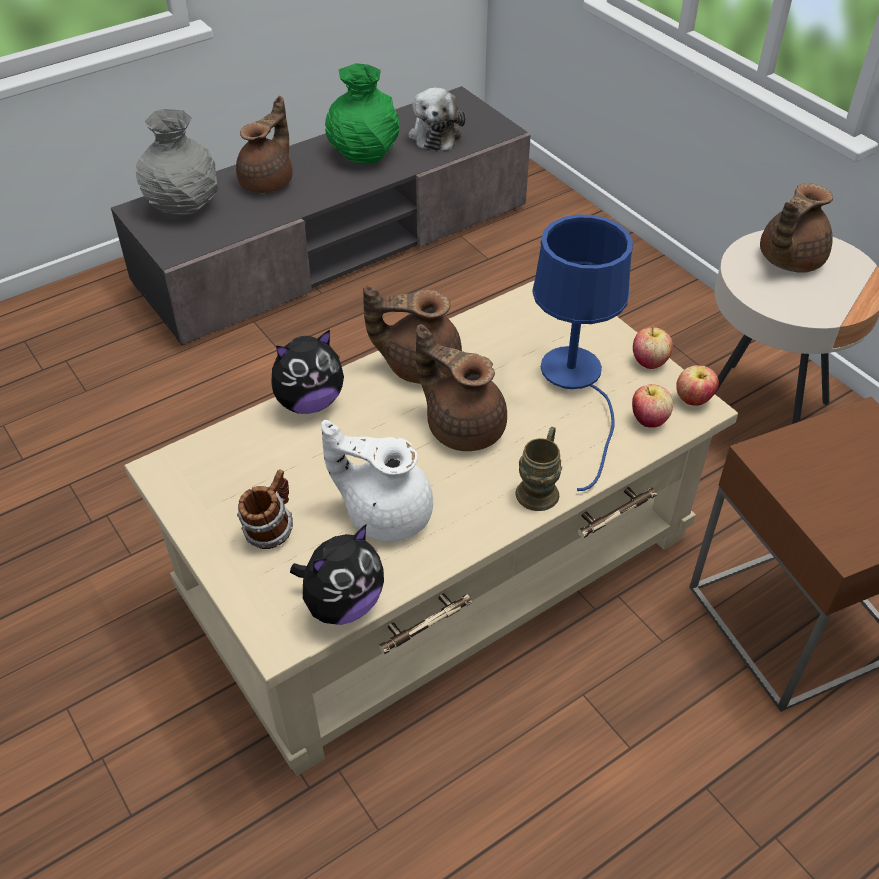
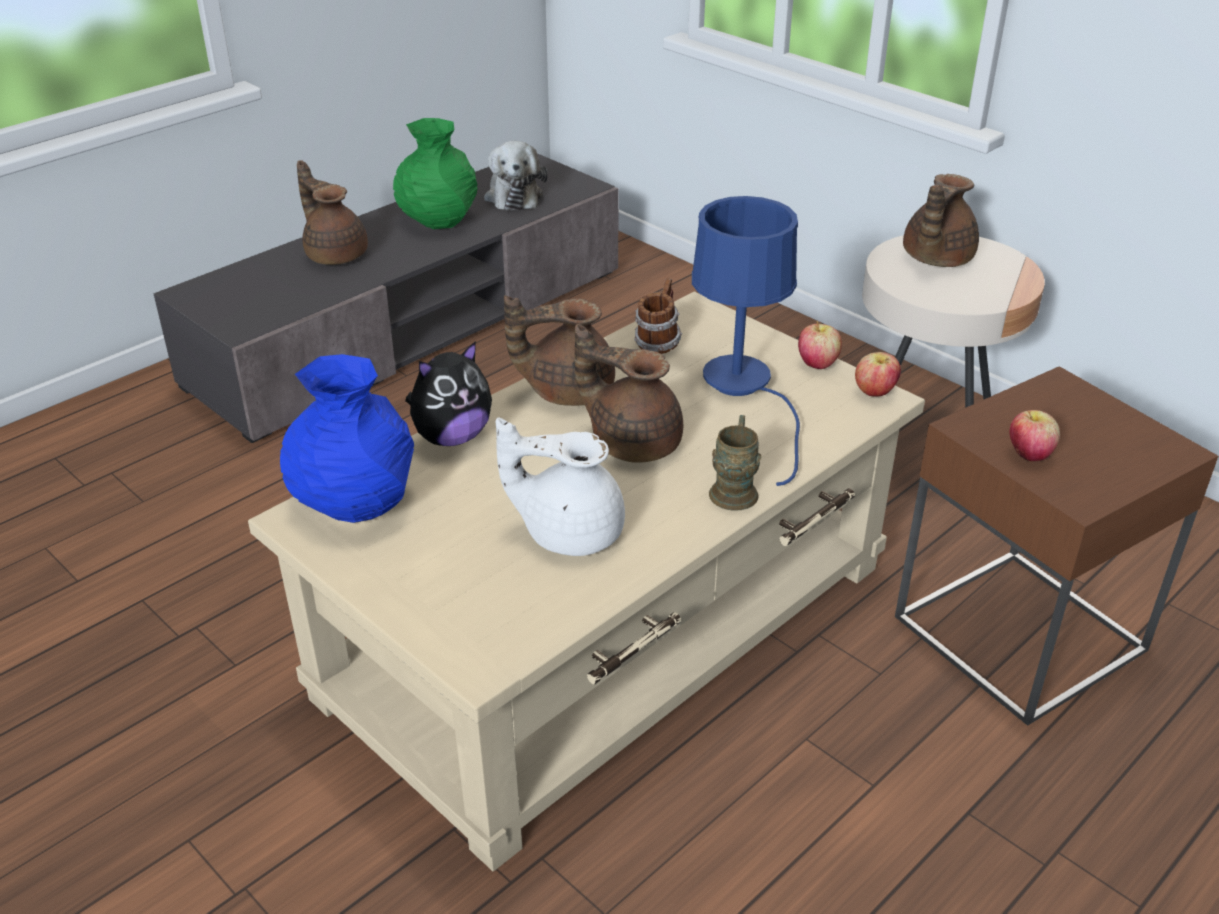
camera: 10 degrees left, 10 degrees down
grey vase [136,109,218,216] -> none
brown teapot [236,96,293,193] -> brown teapot turned 60 degrees counterclockwise [297,160,368,265]
mug [237,469,293,549] -> mug moved to [634,278,682,354]
plush toy [290,524,384,625] -> none
apple [632,384,673,428] -> apple moved to [1009,410,1060,461]
none -> blue vase [280,354,414,523]

